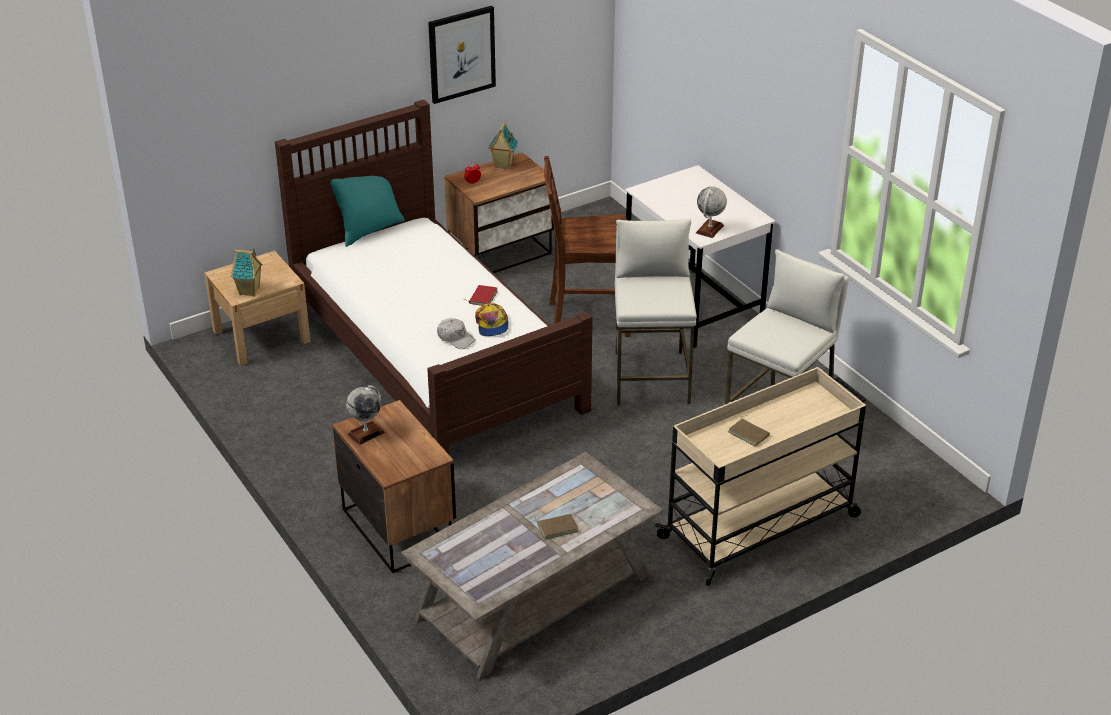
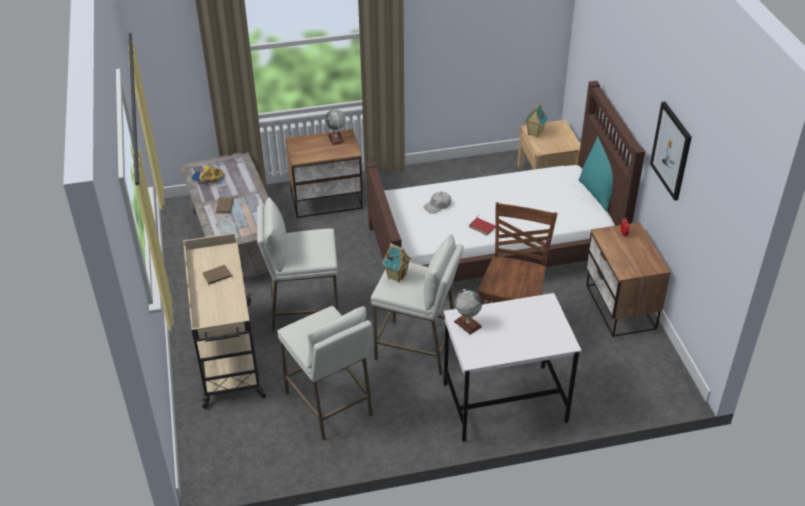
camera: 110 degrees right, 5 degrees up
cap [475,303,508,336] -> cap moved to [192,166,225,183]
toy house [488,121,518,170] -> toy house moved to [382,243,411,283]
none -> white stool [257,197,339,333]

